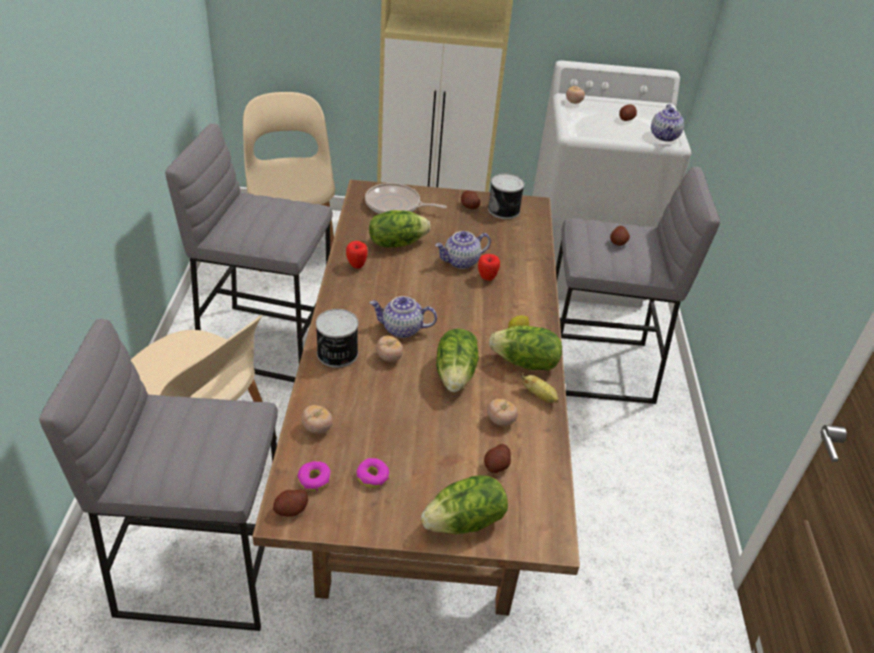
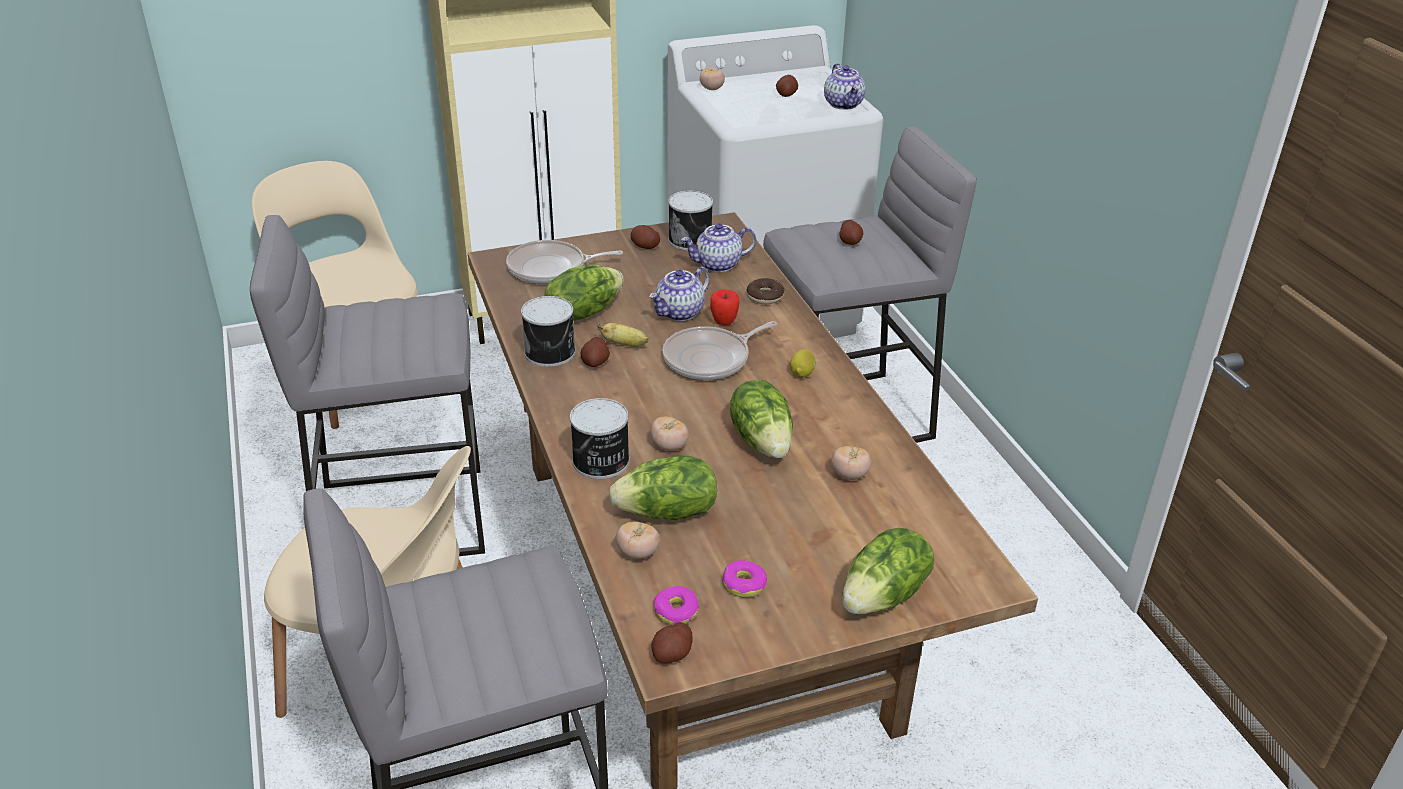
camera: 20 degrees left, 5 degrees down
apple [346,241,368,269] -> can [521,296,575,367]
teapot [370,296,437,338] -> teapot moved to [681,223,756,272]
potato [484,444,511,473] -> potato moved to [581,337,610,367]
lettuce [489,326,562,370] -> lettuce moved to [609,456,717,520]
banana [521,373,559,403] -> banana moved to [597,323,648,347]
none -> frying pan [663,321,777,380]
none -> donut [747,278,785,304]

